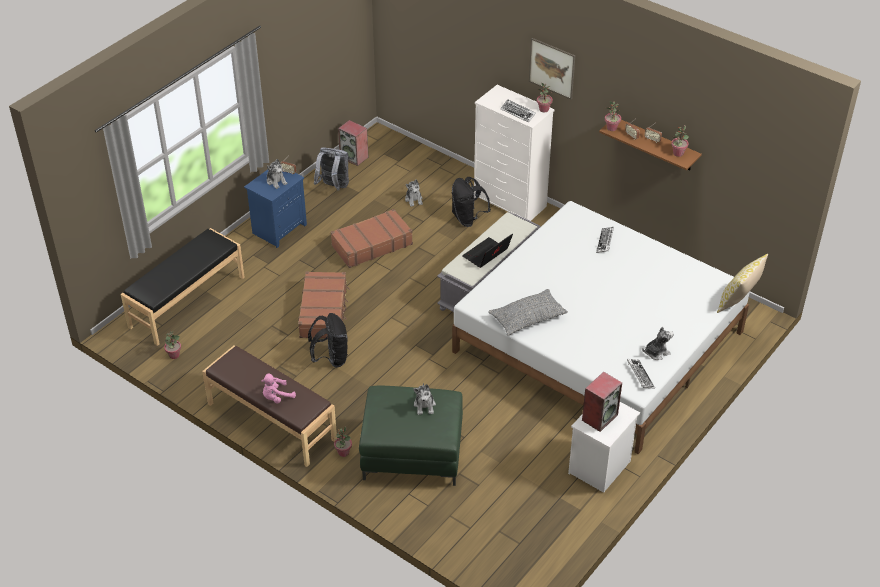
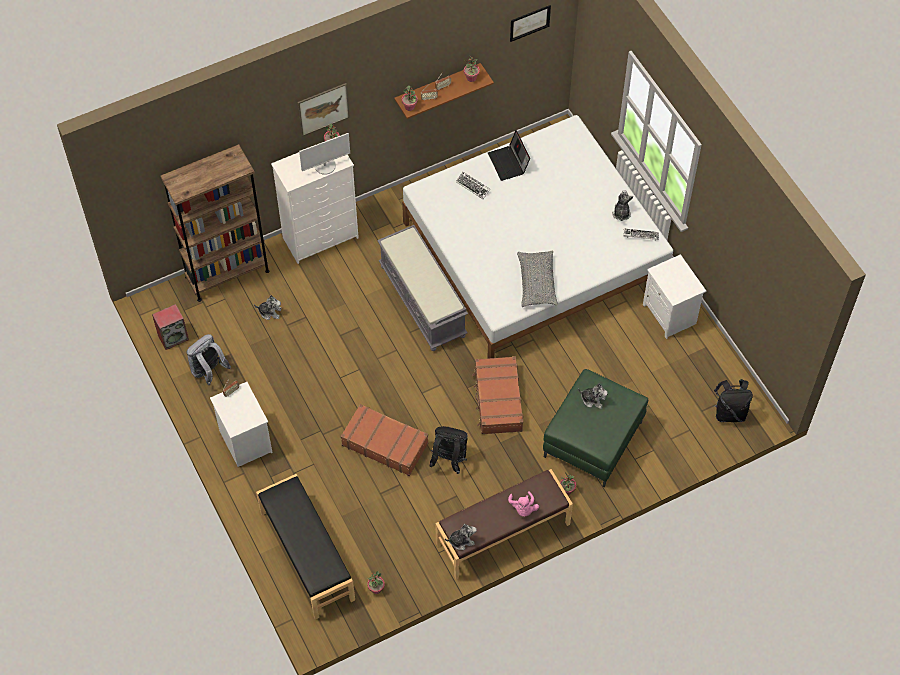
camera: 65 degrees left, 15 degrees up
blue nightstand [244,170,307,248] -> white nightstand [210,382,273,467]
plush toy [267,159,287,189] -> plush toy moved to [445,524,477,550]
brown suitcase [331,209,413,268] -> brown suitcase moved to [472,356,523,434]
black backpack [452,177,491,227] -> black backpack moved to [713,379,753,422]
laptop [462,233,513,268] -> laptop moved to [488,130,530,181]
keyboard [500,99,536,123] -> monitor [299,133,350,175]
speaker [582,372,622,432] -> none
pillow [717,254,768,313] -> none
none -> brown bookcase [160,144,270,302]
none -> picture [510,5,551,42]

